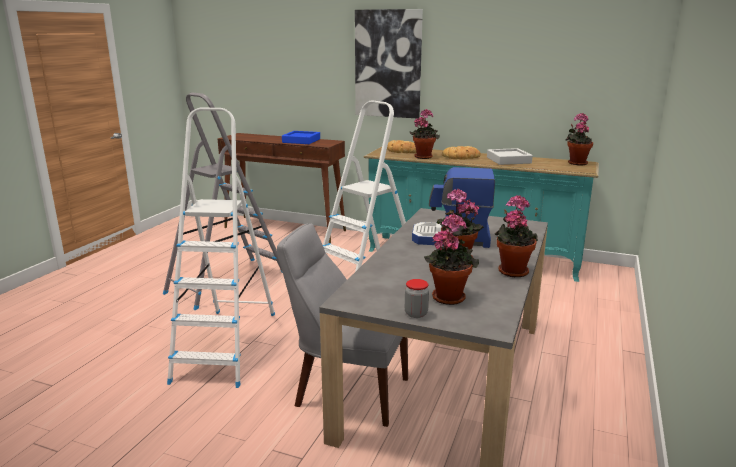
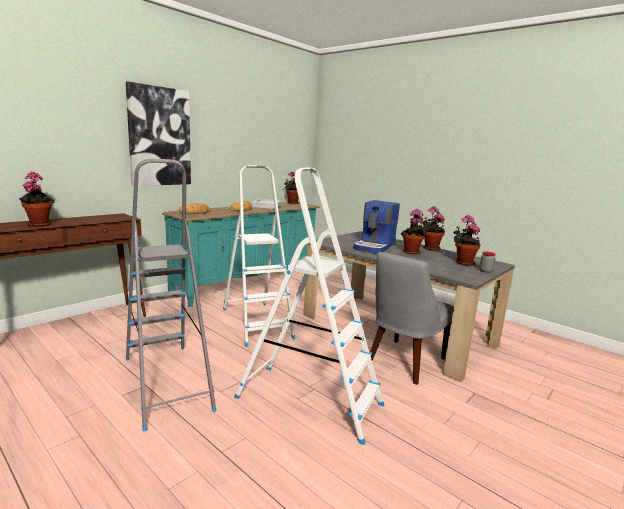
camera: 70 degrees left, 5 degrees down
blue tray [282,131,320,144] -> none
potted plant [410,109,440,159] -> potted plant moved to [19,172,55,227]

